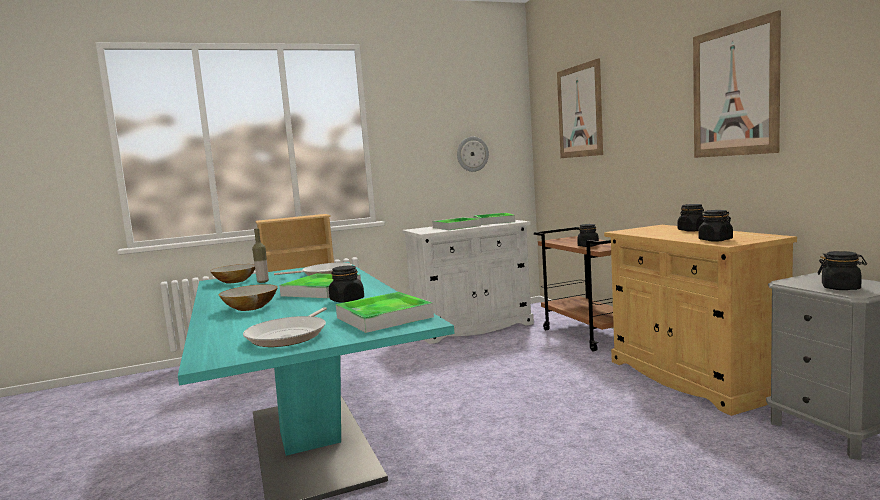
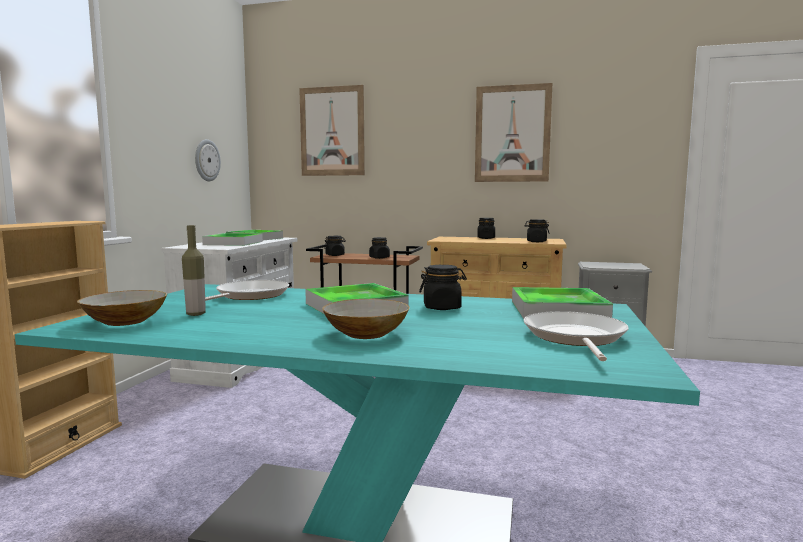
camera: 55 degrees left, 0 degrees up
frying pan [243,307,327,347] -> frying pan turned 135 degrees counterclockwise [524,311,628,361]
black jar [818,251,867,290] -> black jar moved to [324,236,346,256]

